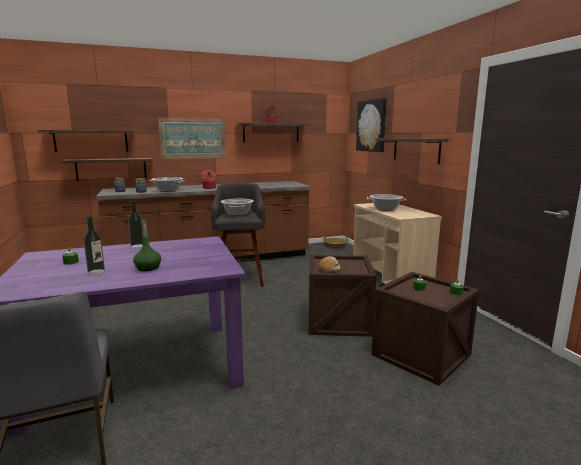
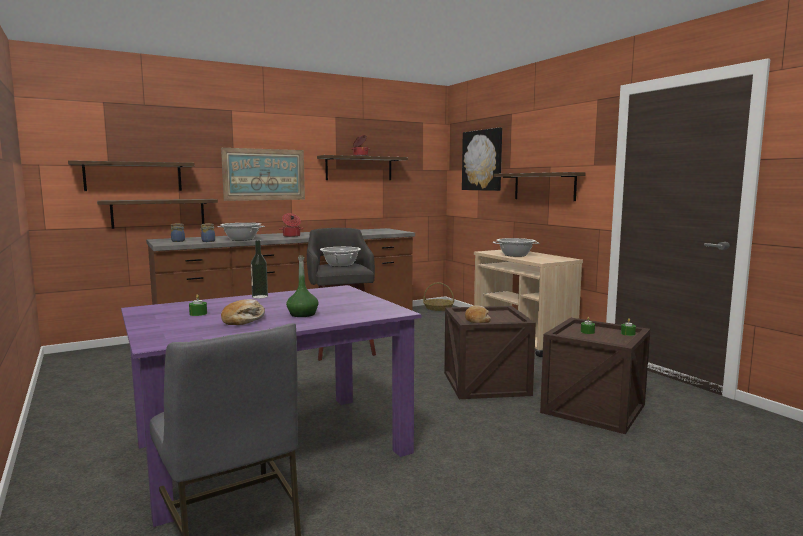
camera: 10 degrees left, 5 degrees down
bottle [84,216,105,275] -> bread [221,299,265,325]

